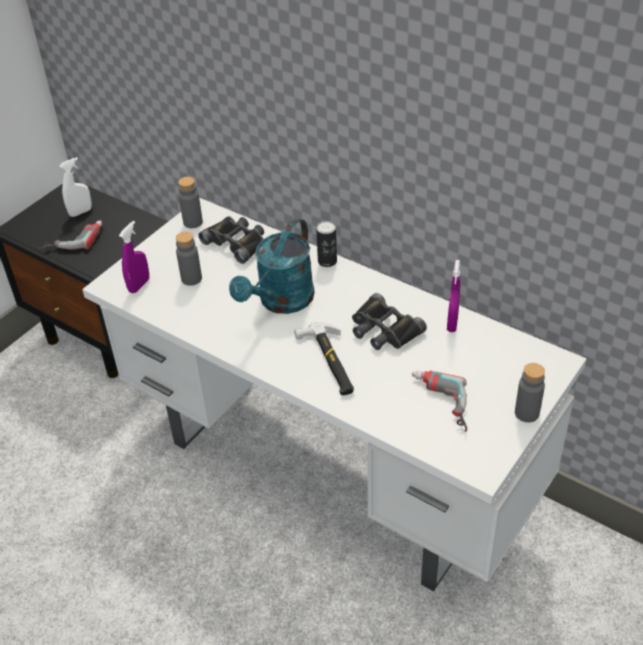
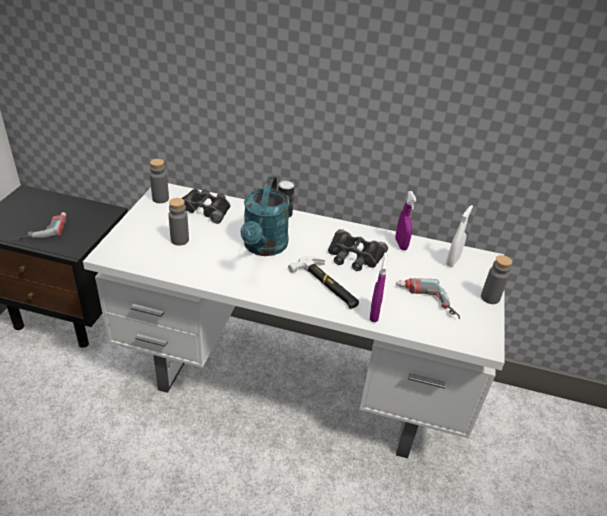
camera: 25 degrees left, 5 degrees down
white spray bottle [60,157,92,217] -> white spray bottle moved to [446,205,473,267]
purple spray bottle [119,221,149,293] -> purple spray bottle moved to [370,252,388,322]

